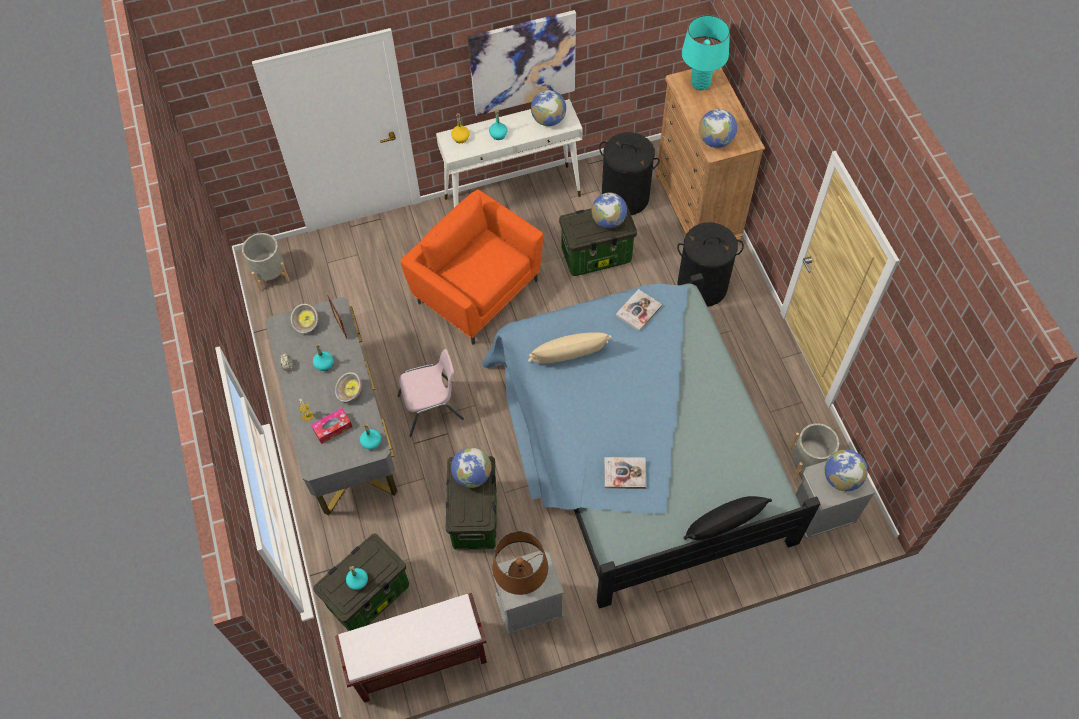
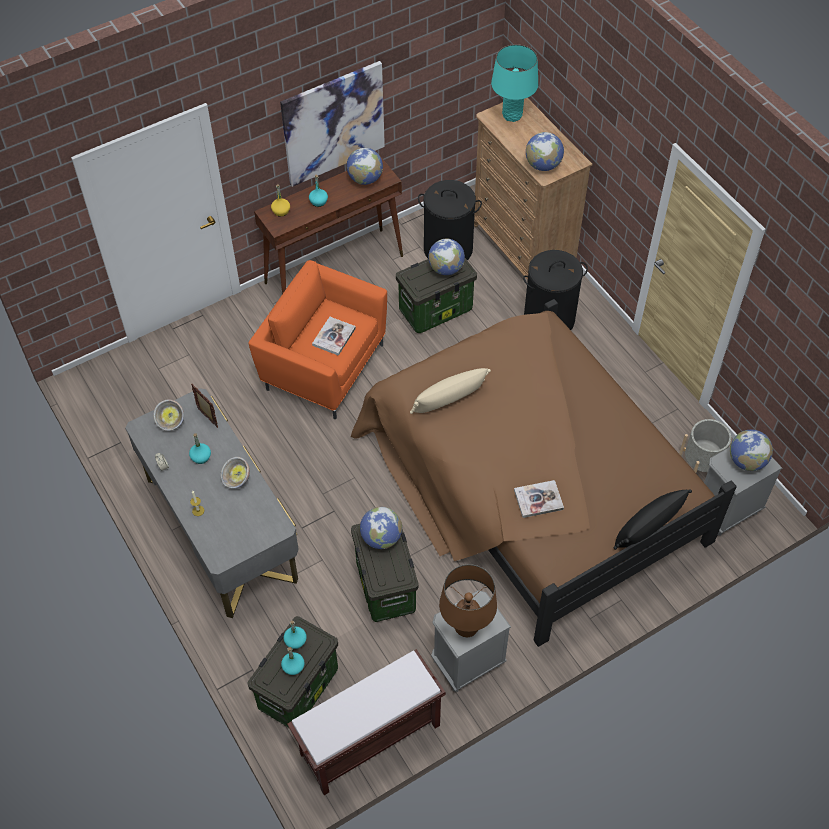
camera: 15 degrees left, 5 degrees down
grey planter [242,233,290,292] -> none
tissue box [311,408,352,444] -> none
turquoise bottle [360,423,381,450] -> turquoise bottle moved to [284,621,307,649]
pink chair [398,349,464,437] -> none
white console table [436,99,583,208] -> brown console table [254,156,403,294]
blue bed [482,273,820,608] -> brown bed [351,299,737,647]
book [616,289,662,332] -> book moved to [312,317,356,356]

